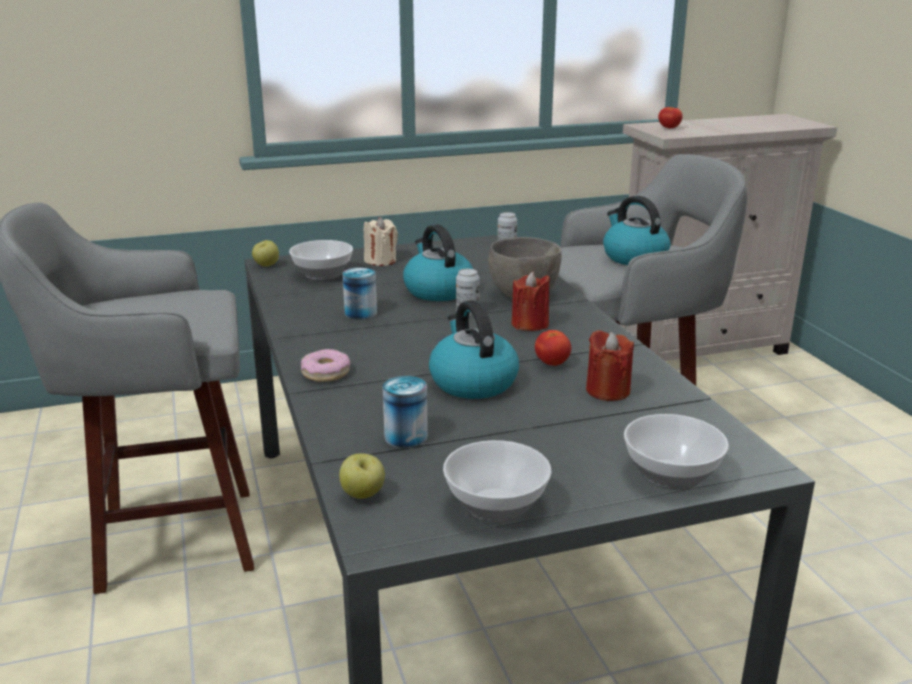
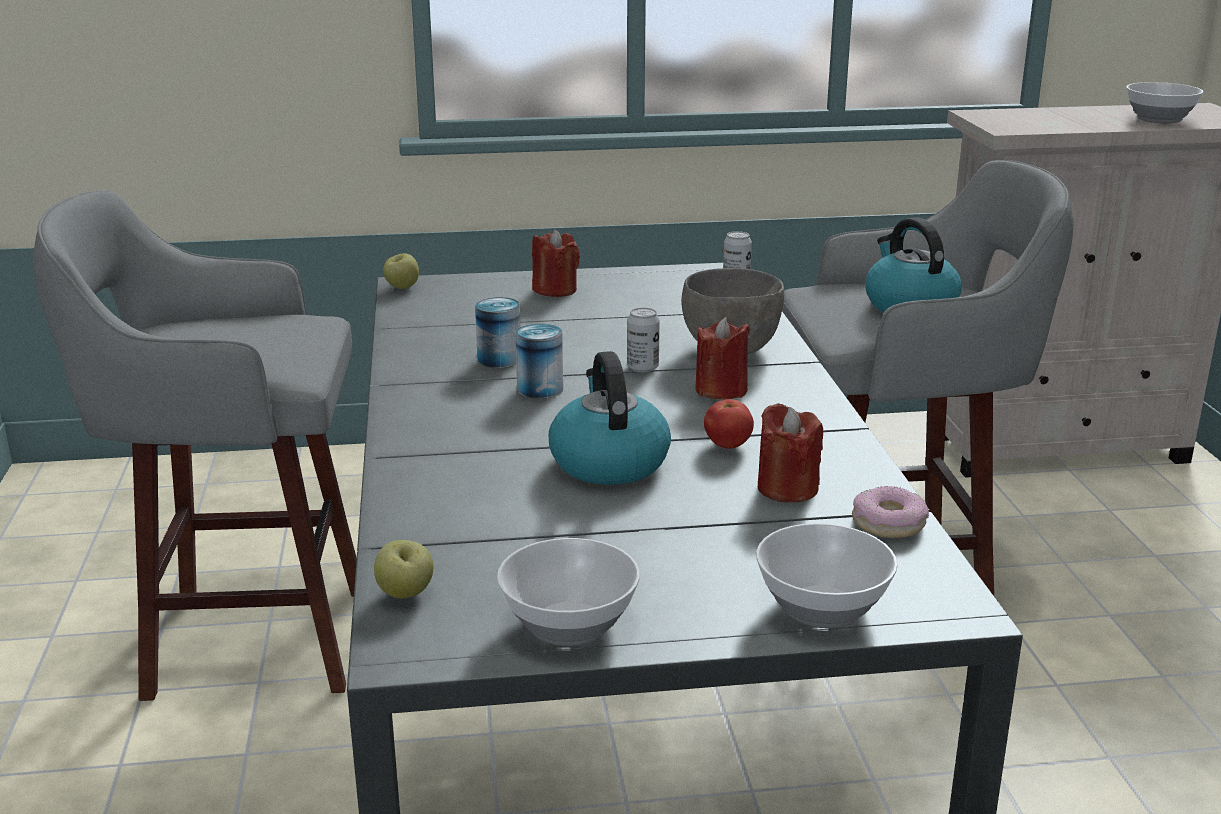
camera: 10 degrees right, 0 degrees up
bowl [289,240,353,280] -> bowl moved to [1126,82,1203,123]
donut [301,349,350,382] -> donut moved to [852,486,929,538]
beige candle [364,217,398,266] -> red candle [532,229,580,297]
can [383,376,428,448] -> can moved to [515,324,563,399]
kettle [403,224,473,301] -> none
tomato [658,107,683,128] -> none

